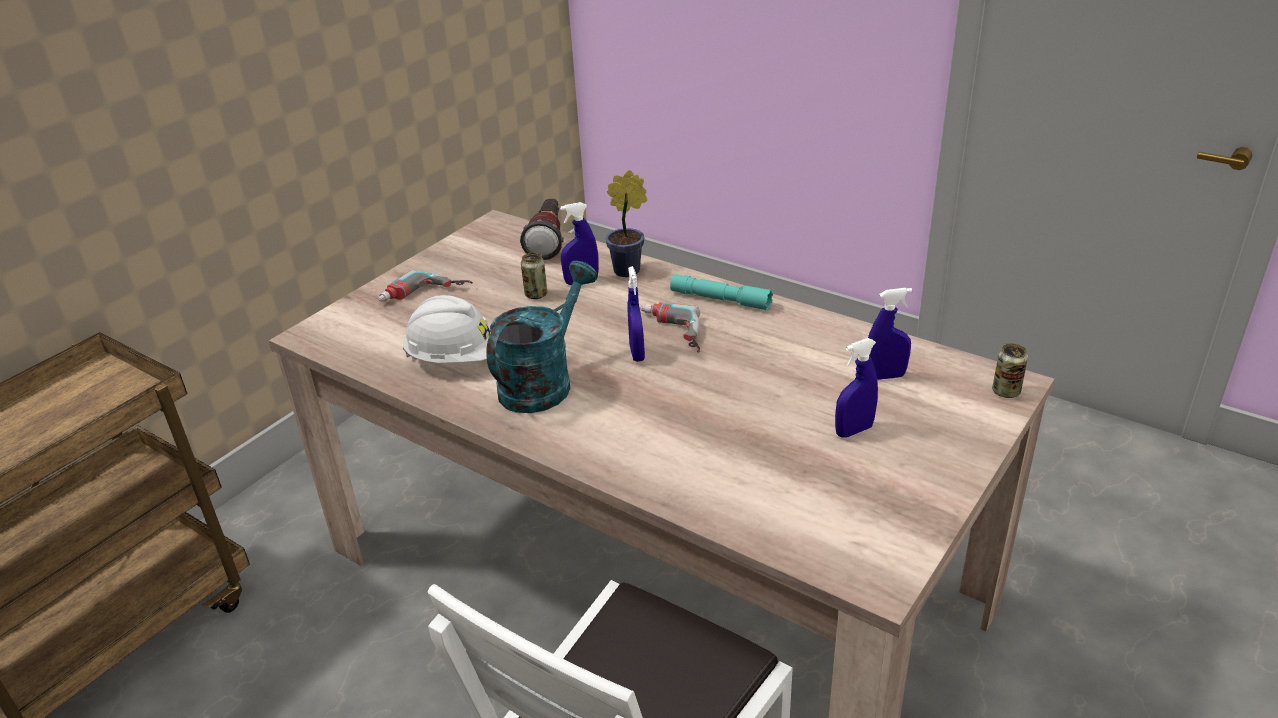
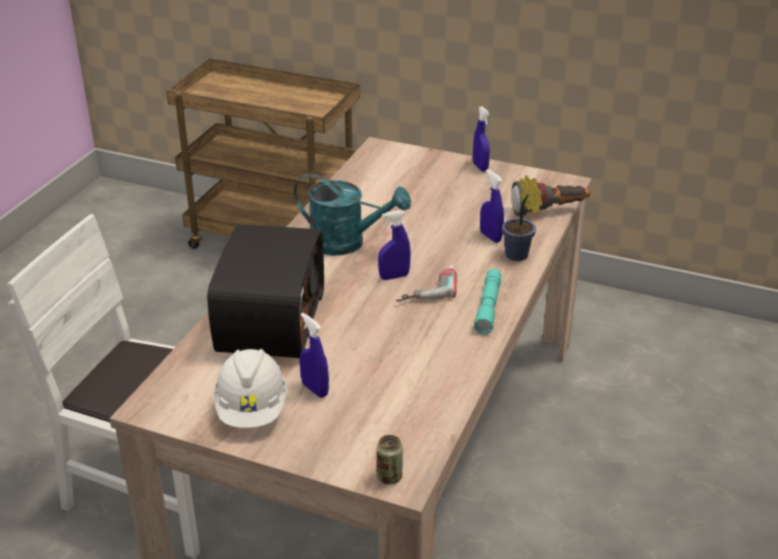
camera: 75 degrees right, 0 degrees up
power drill [378,269,473,302] -> none
white hard hat [403,295,491,363] -> white hard hat moved to [214,349,288,428]
can [521,253,547,299] -> none
blue spray bottle [868,288,912,380] -> blue spray bottle moved to [473,106,490,172]
none -> radio [207,224,324,358]

